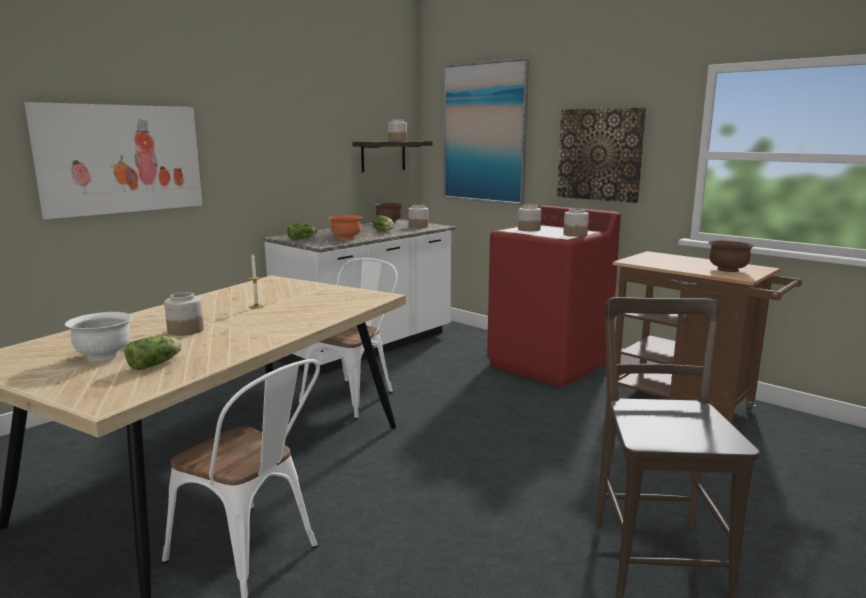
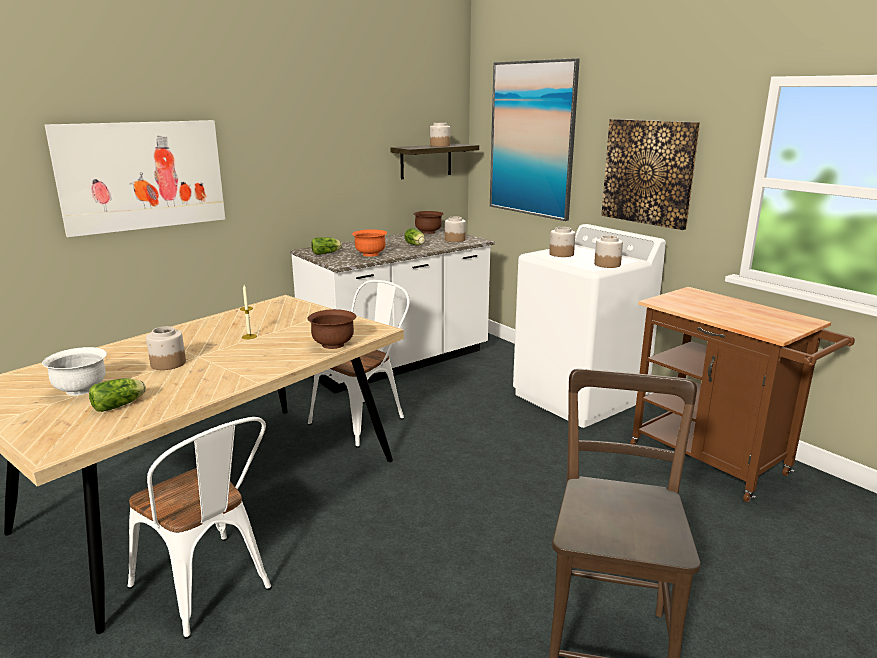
camera: 10 degrees right, 5 degrees up
red washing machine [487,205,621,388] -> white washing machine [513,224,666,428]
brown bowl [709,241,755,272] -> brown bowl moved to [307,309,356,349]

